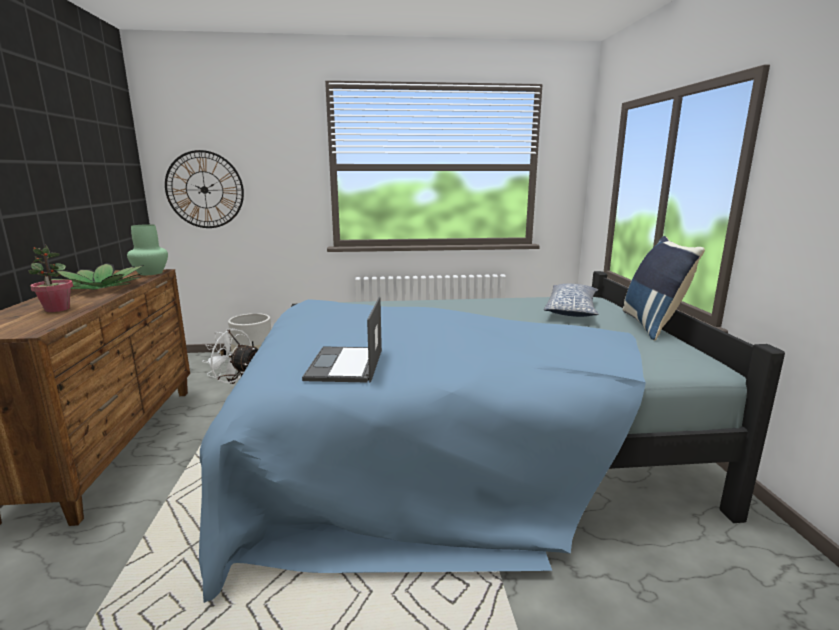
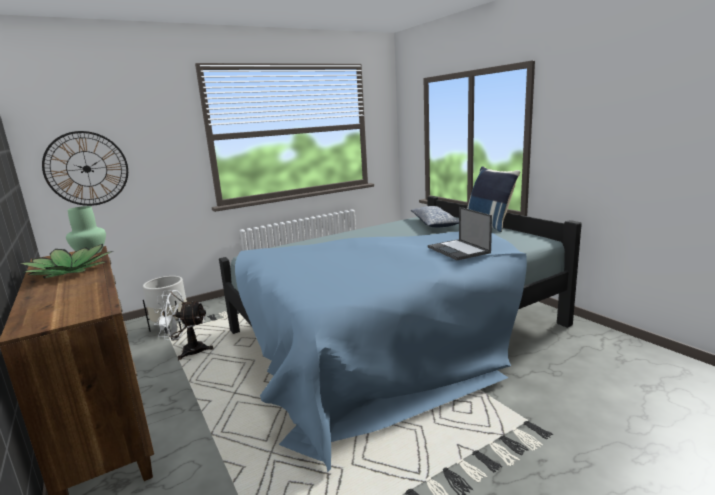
camera: 25 degrees left, 0 degrees up
potted plant [28,245,73,312] -> none
laptop [302,297,382,383] -> laptop moved to [428,207,492,260]

